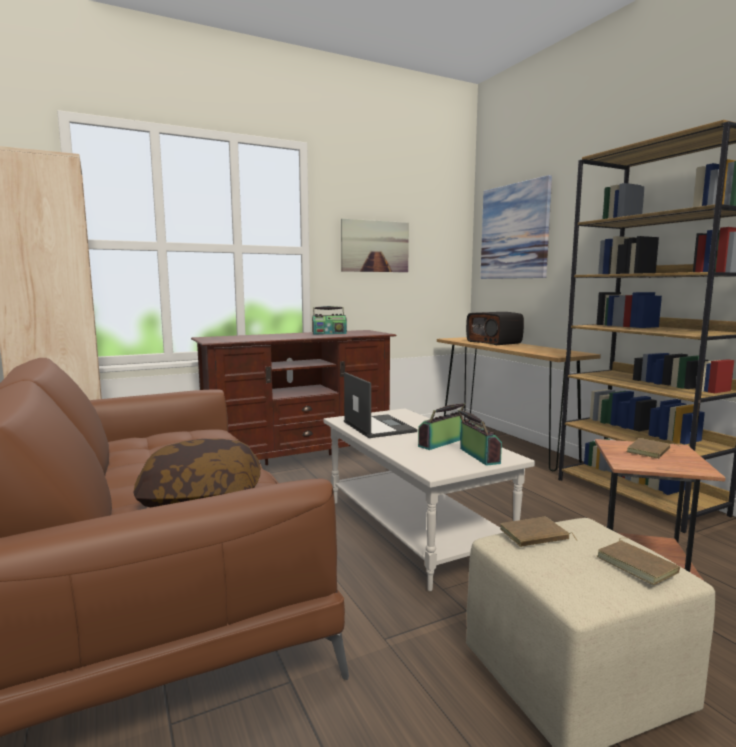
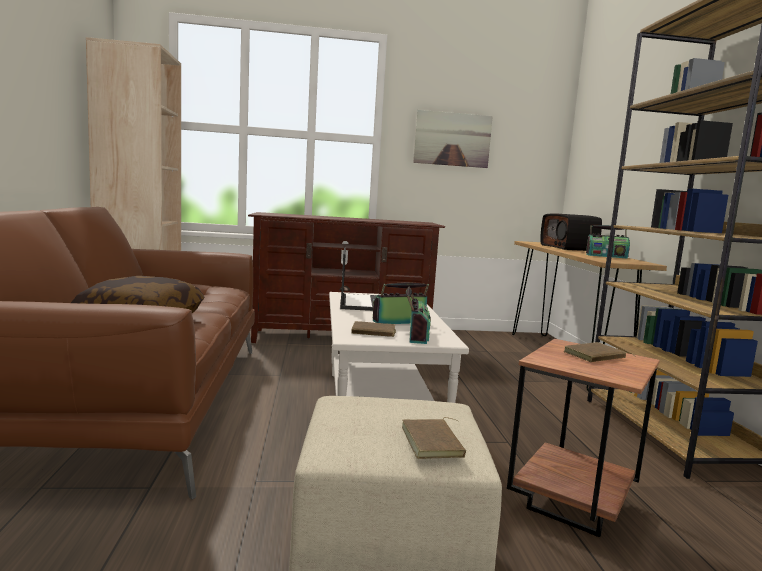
camera: 20 degrees right, 0 degrees up
radio [312,306,347,334] -> radio moved to [586,225,630,259]
picture [480,175,552,279] -> none
brown book [500,516,578,547] -> brown book moved to [352,321,396,337]

